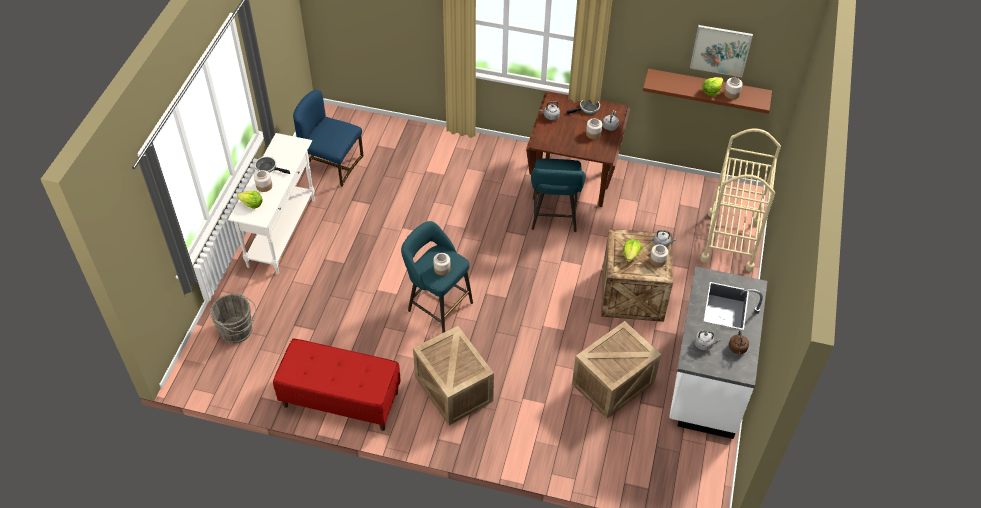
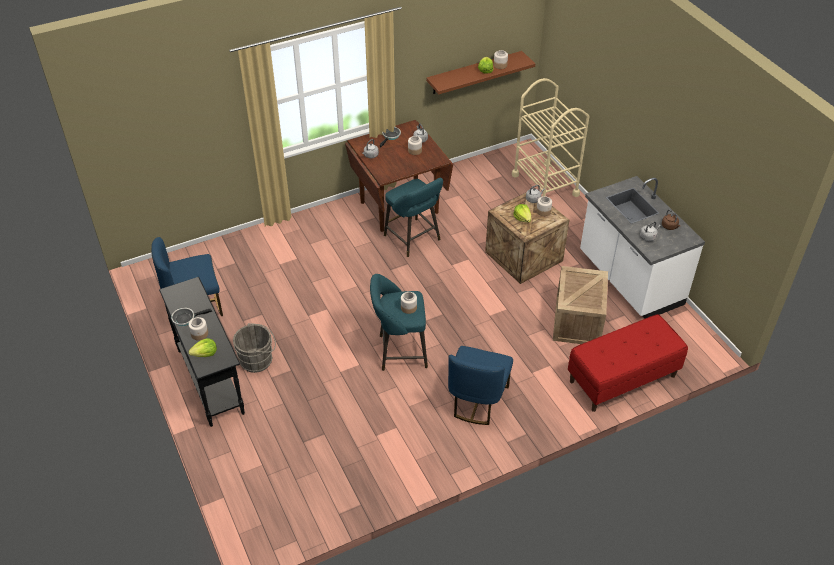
camera: 40 degrees left, 5 degrees down
grey bucket [210,294,256,343] -> grey bucket moved to [233,323,276,373]
white console table [228,133,315,274] -> black console table [159,277,245,427]
red bench [273,339,401,431] -> red bench moved to [568,314,688,412]
crate [413,326,494,425] -> blue chair [448,346,513,425]
picture [690,25,753,77] -> none

